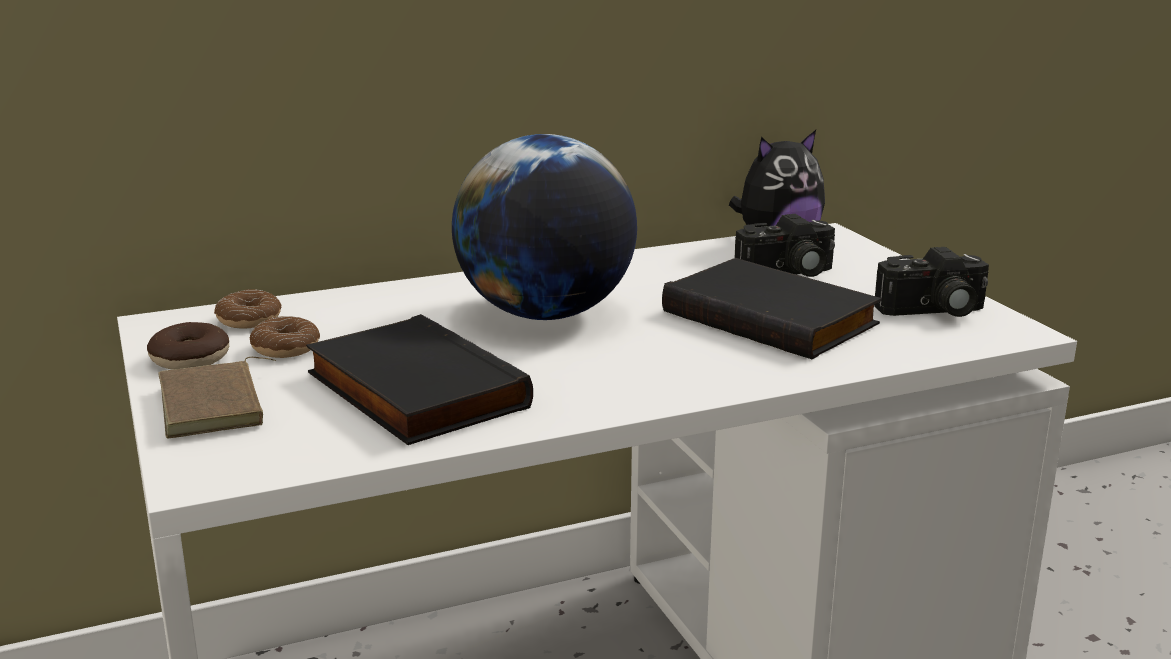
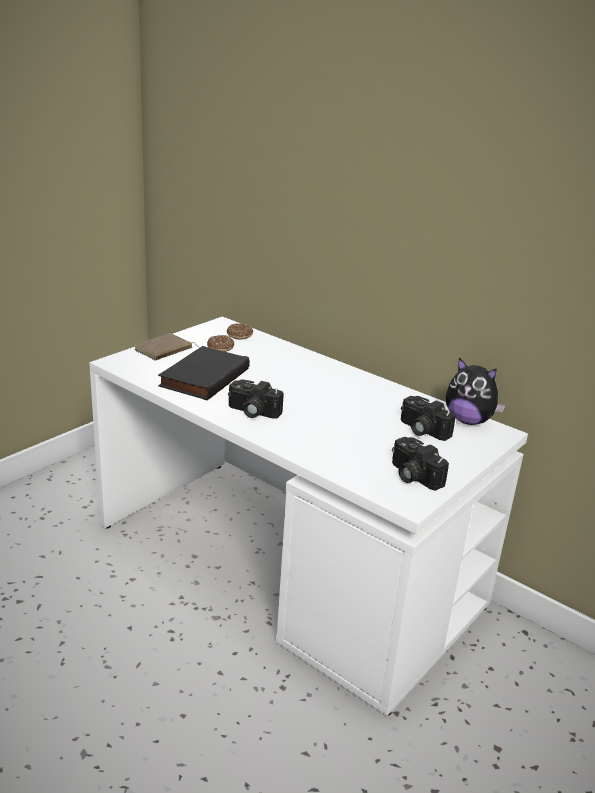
camera: 60 degrees right, 5 degrees up
donut [147,322,229,370] -> none
globe [452,134,637,320] -> none
black book [662,258,882,359] -> none
none -> camera [228,379,284,419]

